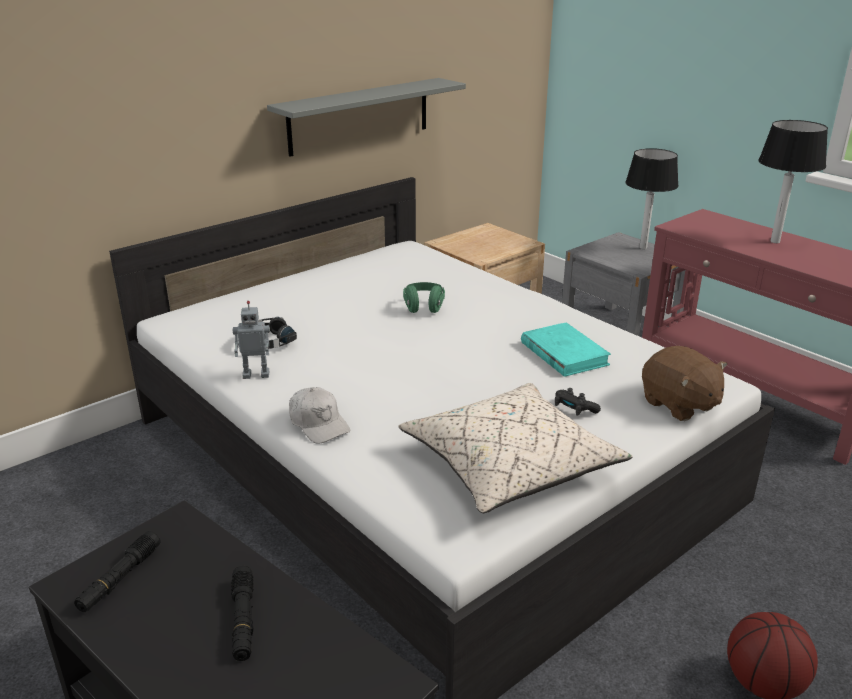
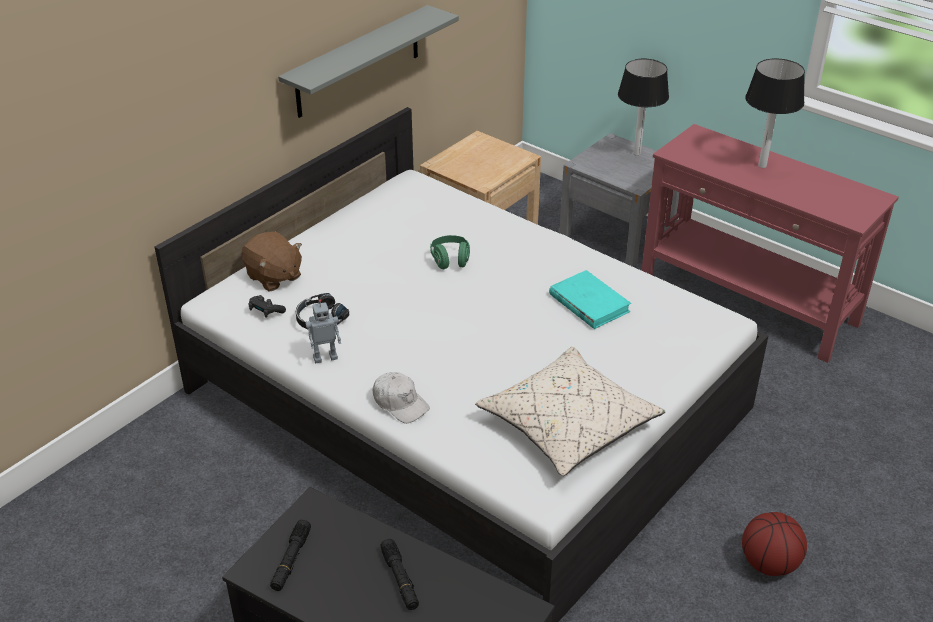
camera: 10 degrees left, 10 degrees up
black game controller [555,388,601,416] -> black game controller moved to [248,295,286,318]
brown plush toy [642,346,727,421] -> brown plush toy moved to [241,232,302,291]

